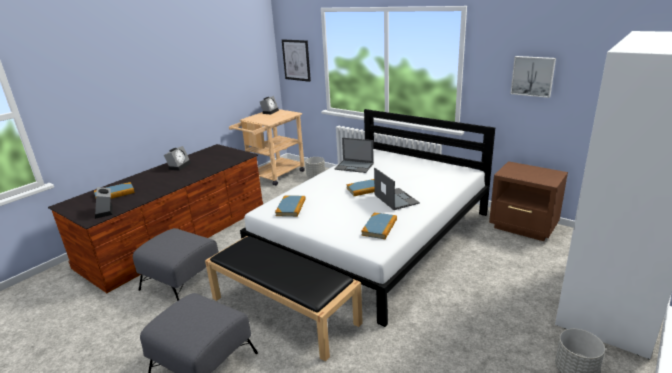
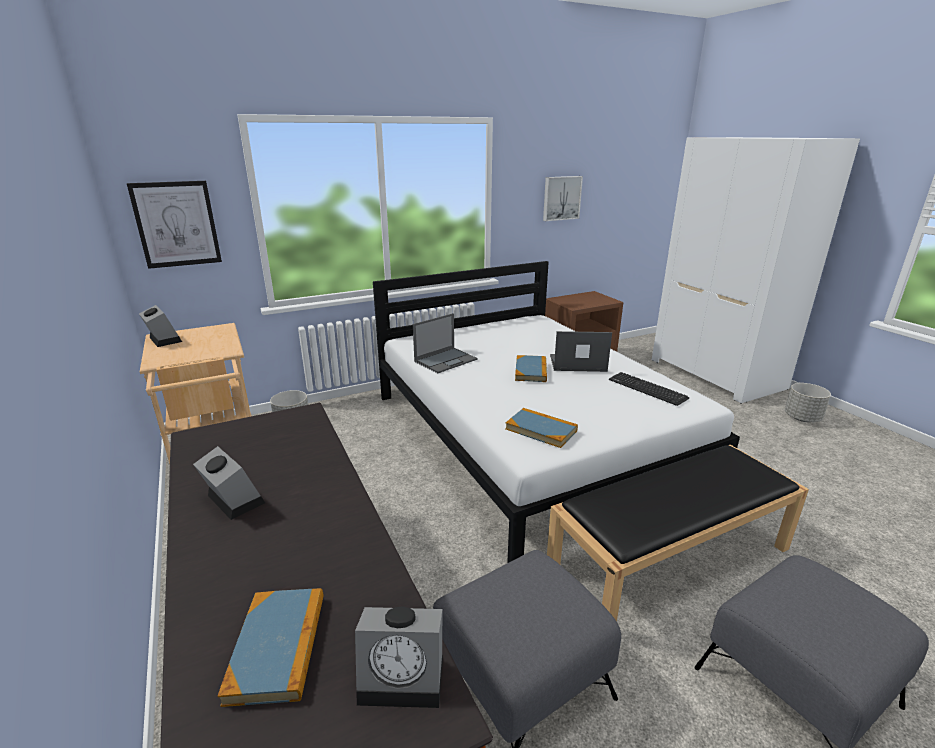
camera: 65 degrees left, 0 degrees up
book [361,212,397,239] -> keyboard [609,372,689,406]

